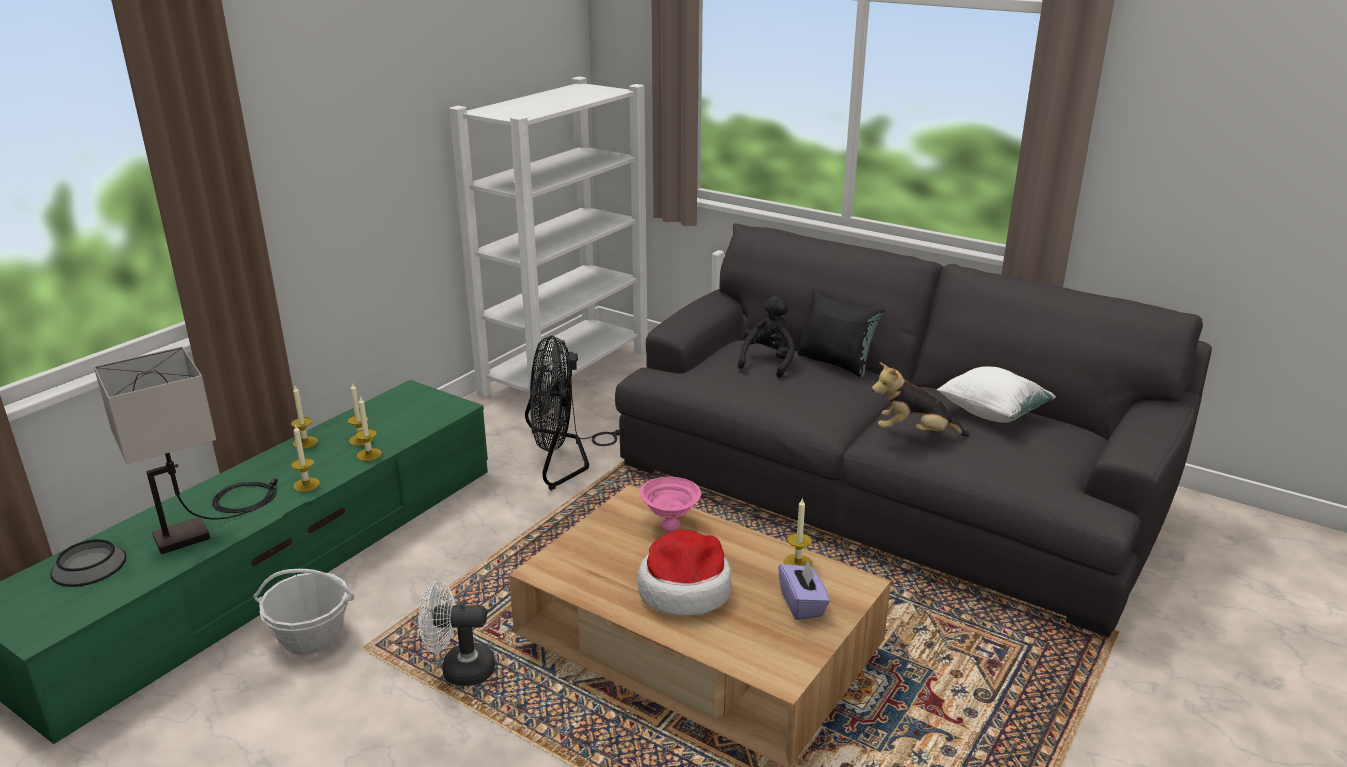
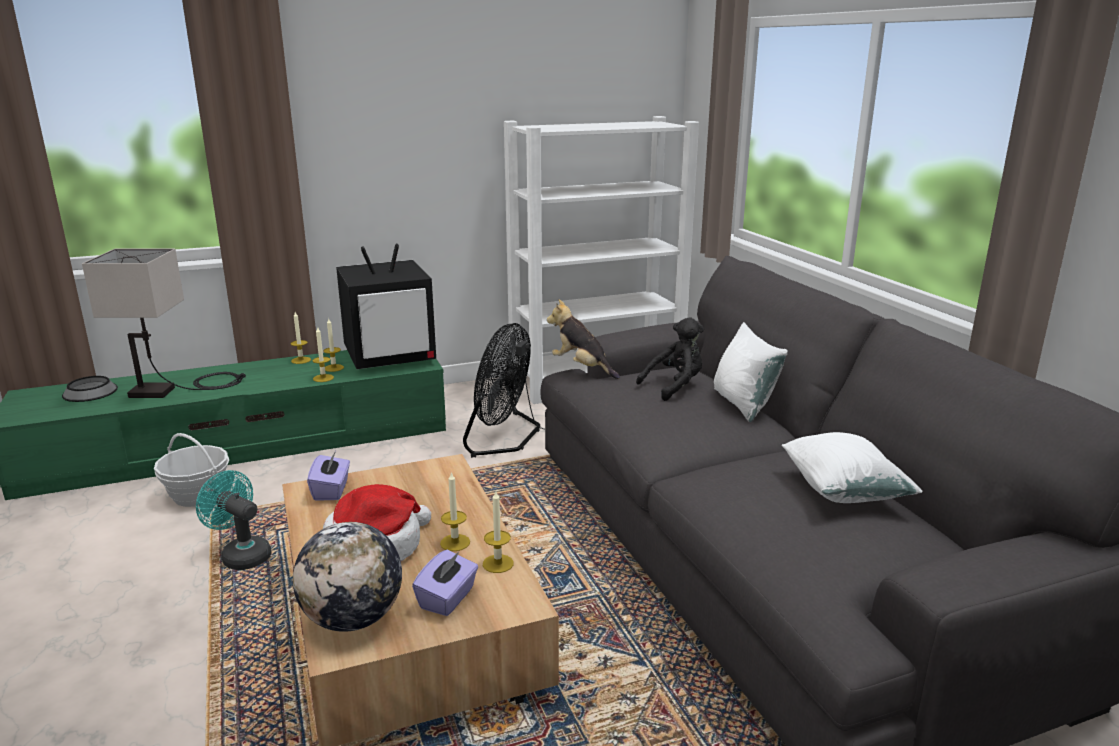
camera: 35 degrees right, 5 degrees down
candle [291,424,320,492] -> candle moved to [440,471,470,551]
white fan [419,581,495,686] -> turquoise fan [196,470,272,570]
pink bowl [639,477,701,531] -> none
black pillow [797,289,885,377] -> white pillow [714,322,788,422]
plush toy [872,362,970,437] -> plush toy moved to [547,299,620,379]
none -> globe [293,522,402,632]
none -> purple tissue box [307,451,350,501]
none -> television [336,244,436,369]

